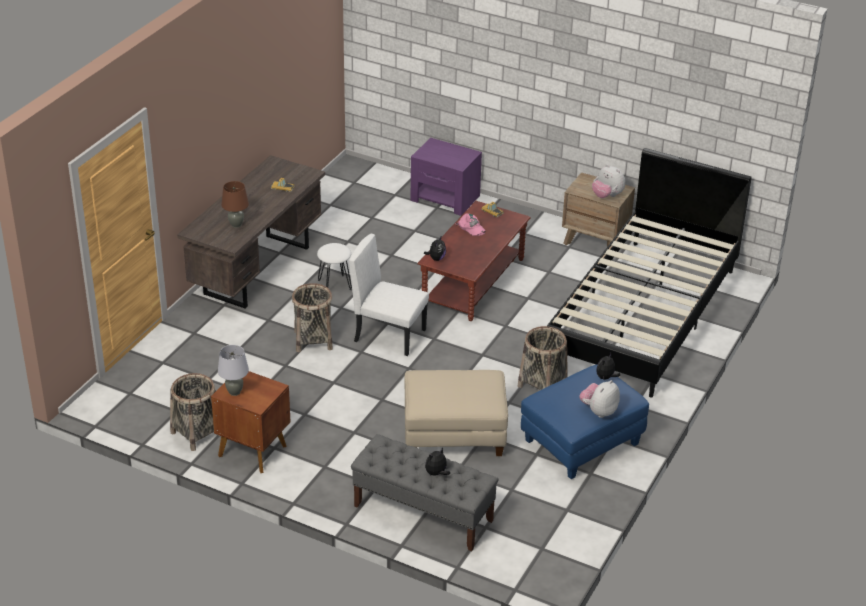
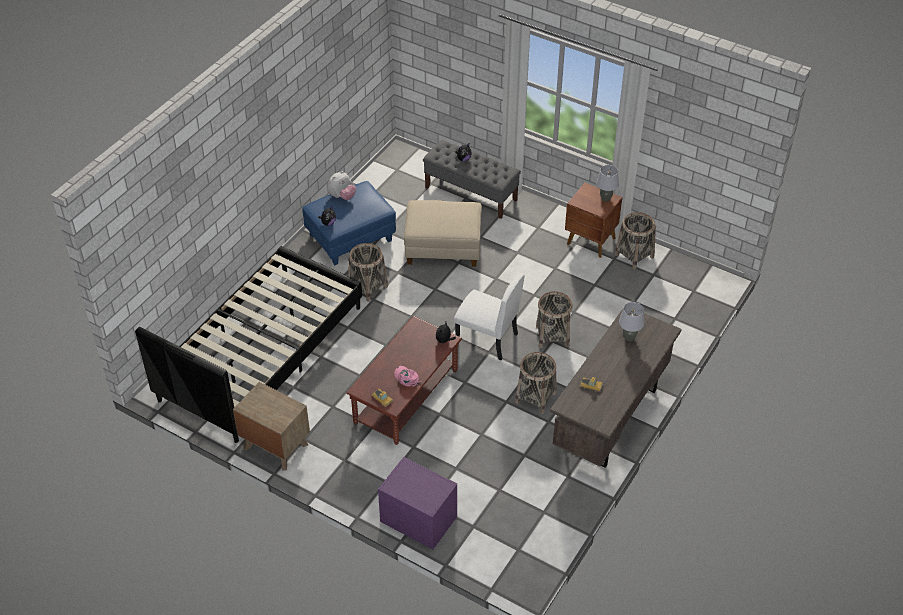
camera: 175 degrees left, 10 degrees up
brown table lamp [221,181,249,228] -> grey table lamp [619,302,645,341]
white stool [317,243,352,290] -> basket [515,352,557,414]
plush toy [592,164,625,198] -> none

